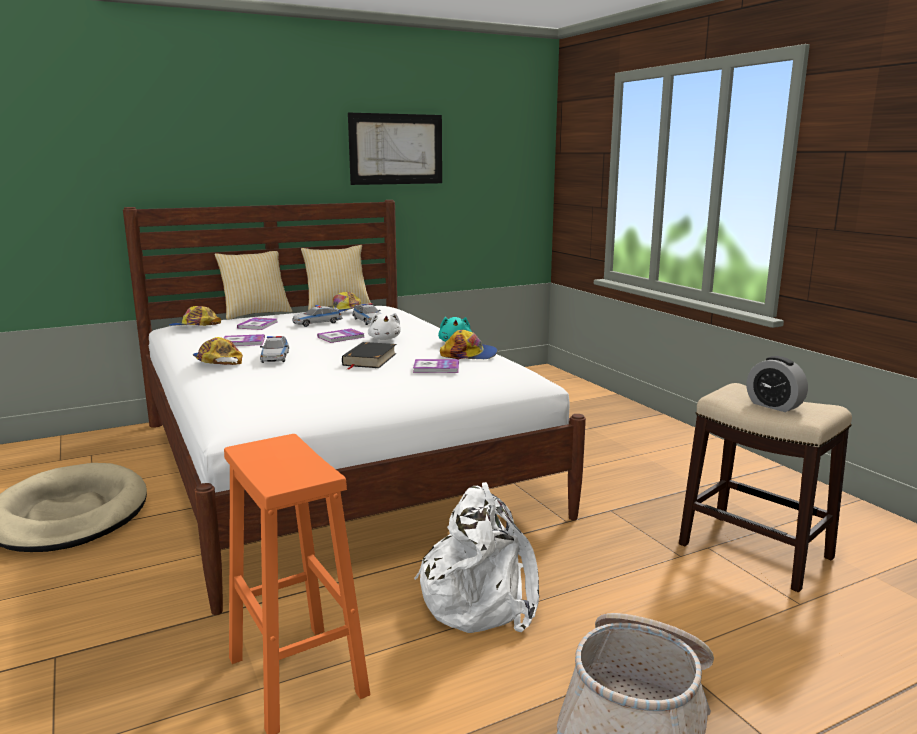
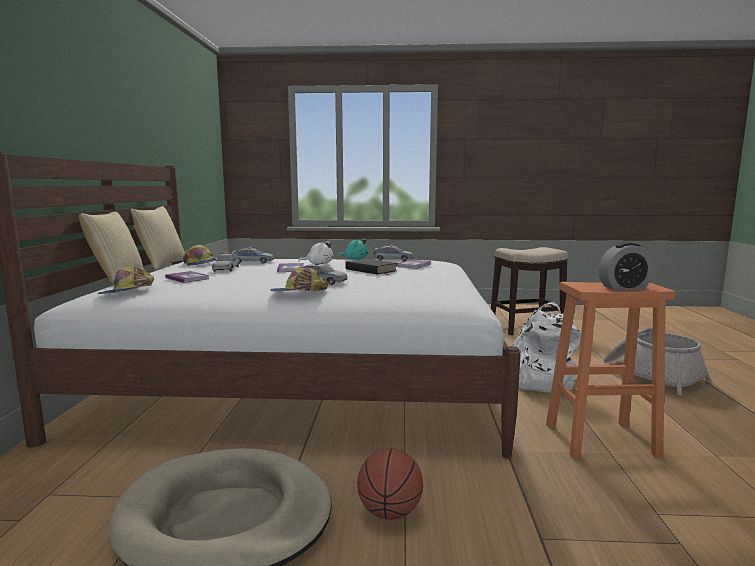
camera: 60 degrees left, 5 degrees down
book [224,334,265,346] -> none
picture [348,112,442,185] -> none
cap [440,330,498,359] -> toy car [373,245,414,261]
alarm clock [747,356,808,412] -> alarm clock moved to [598,242,654,290]
none -> basketball [357,449,423,520]

